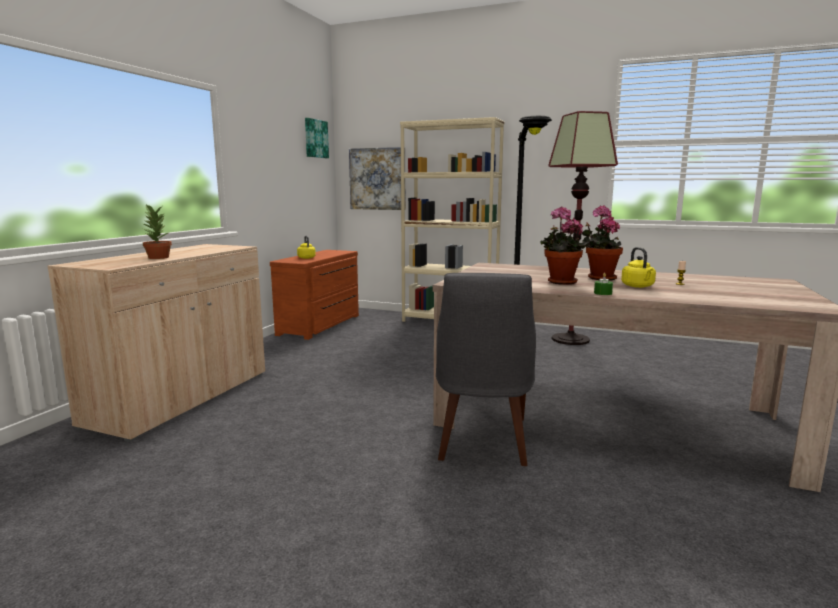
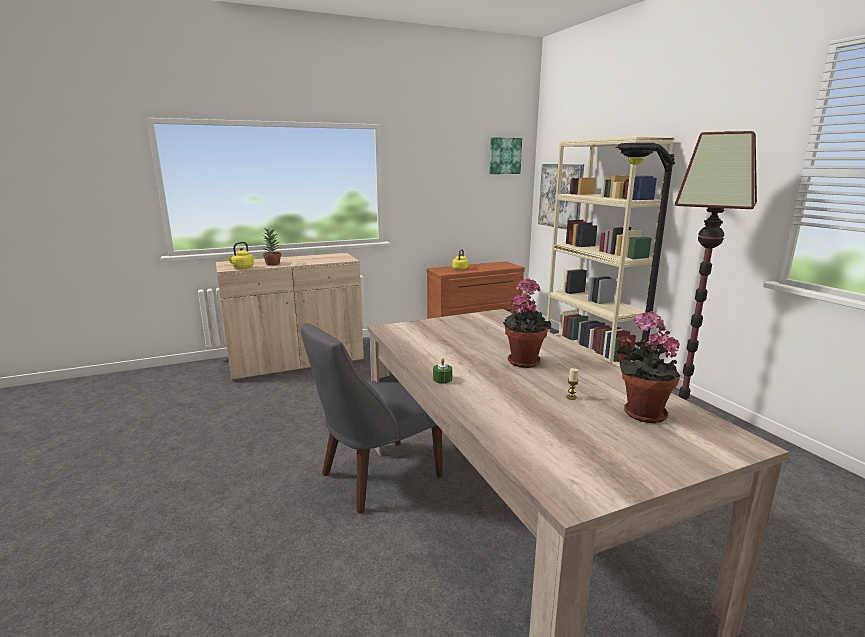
camera: 45 degrees right, 5 degrees up
potted plant [540,206,589,285] -> potted plant moved to [616,311,680,423]
yellow kettle [621,247,656,288] -> yellow kettle moved to [226,242,254,269]

